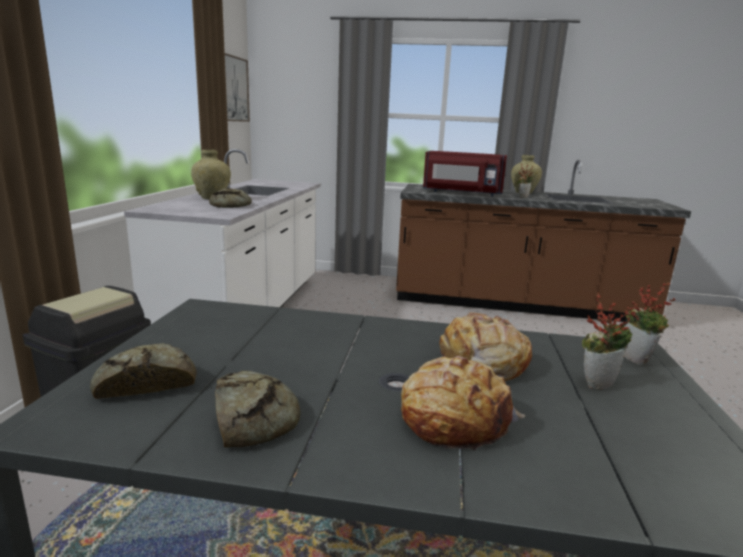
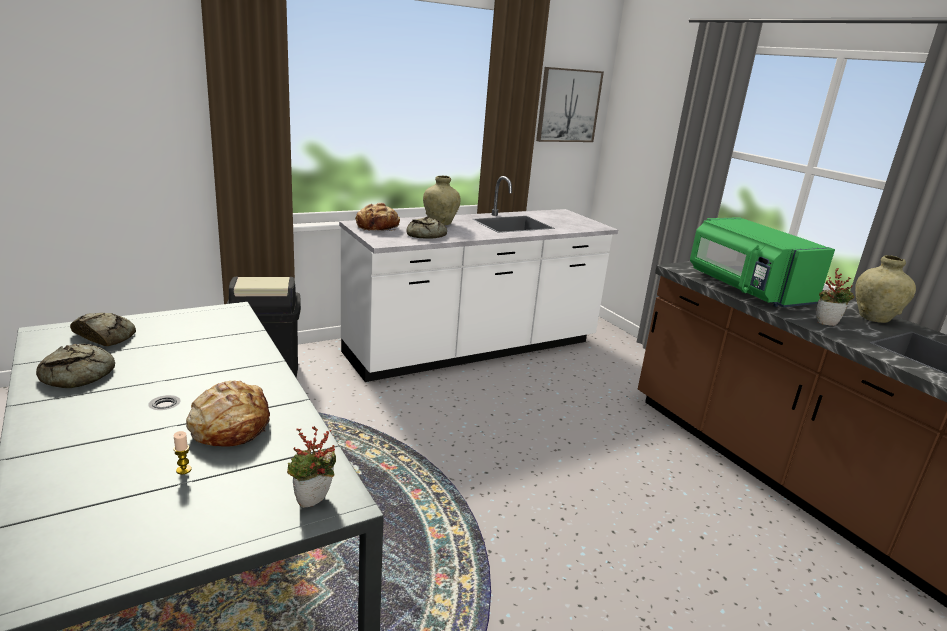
camera: 50 degrees right, 5 degrees up
bread [401,356,525,451] -> bread moved to [355,203,400,231]
red microwave [423,151,507,196] -> green microwave [690,217,835,307]
potted plant [582,293,633,389] -> none
none -> candle [173,431,192,474]

